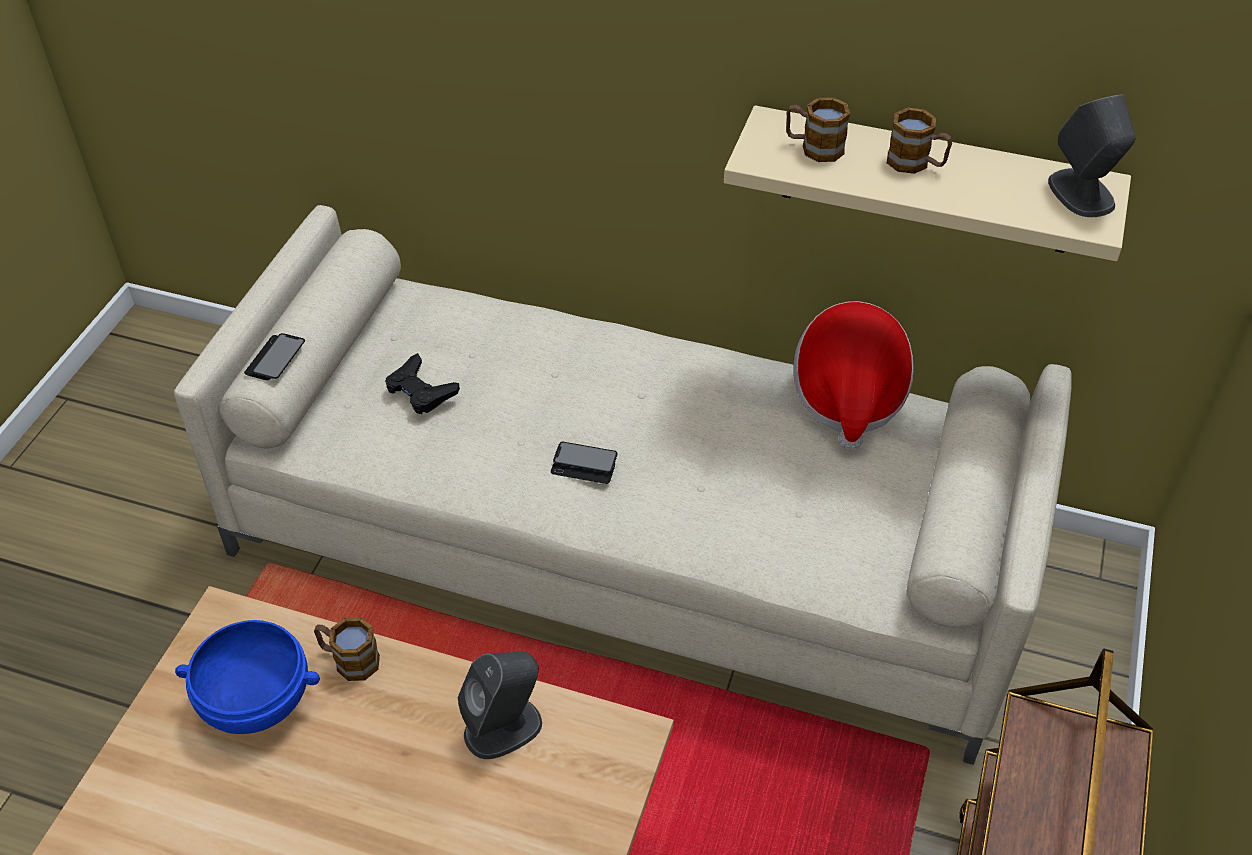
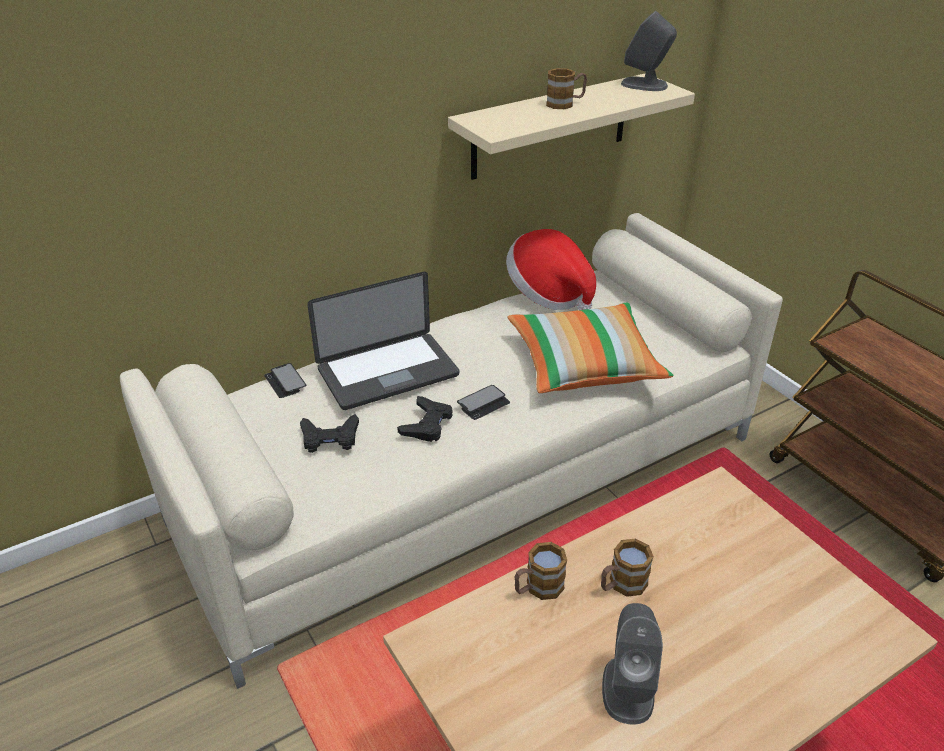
camera: 50 degrees left, 10 degrees down
blue bowl [175,620,320,734] -> none
phone [244,333,305,380] -> phone moved to [264,363,306,398]
grey speaker [458,652,542,759] -> grey speaker moved to [602,603,663,725]
mug [786,97,850,162] -> mug moved to [601,539,654,597]
none -> laptop [307,272,459,410]
none -> black game controller [397,396,453,442]
none -> pillow [507,303,673,393]

